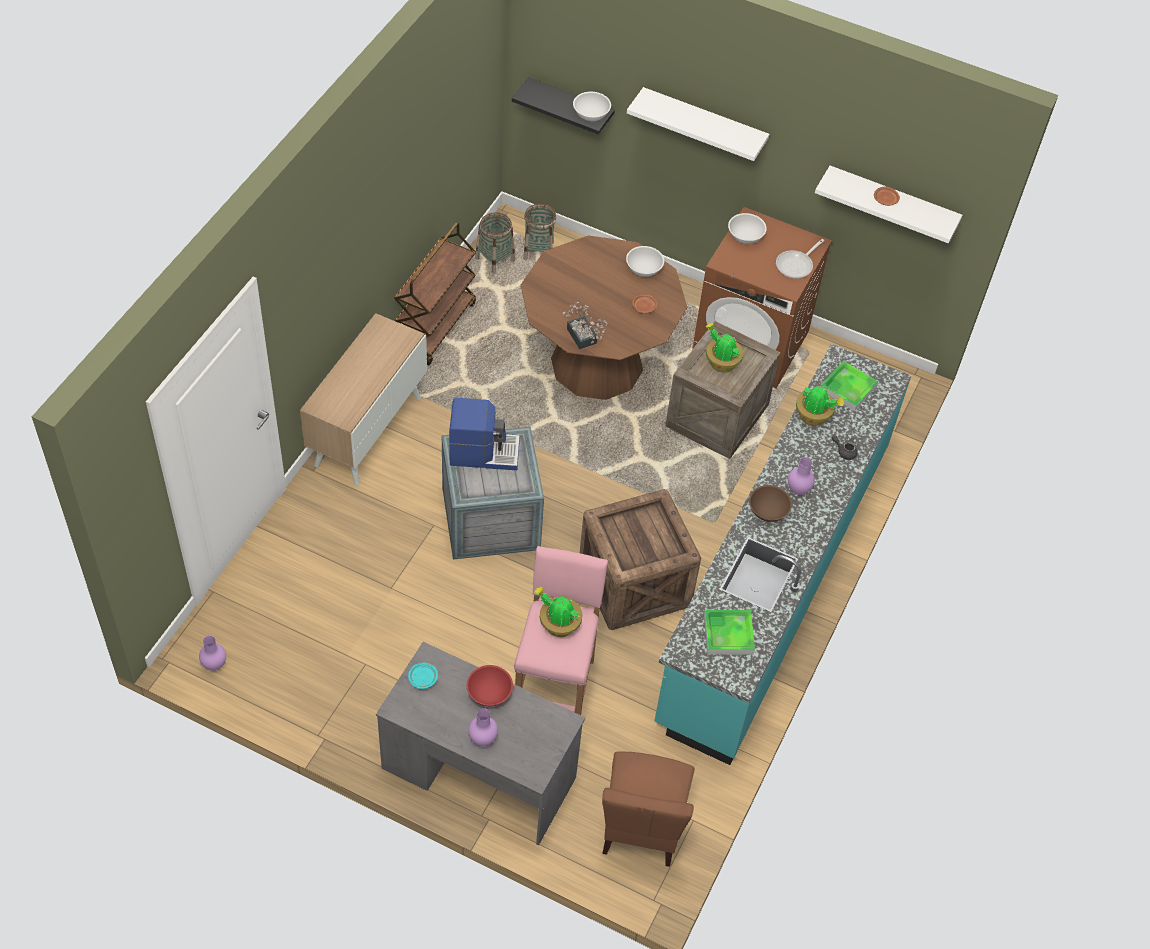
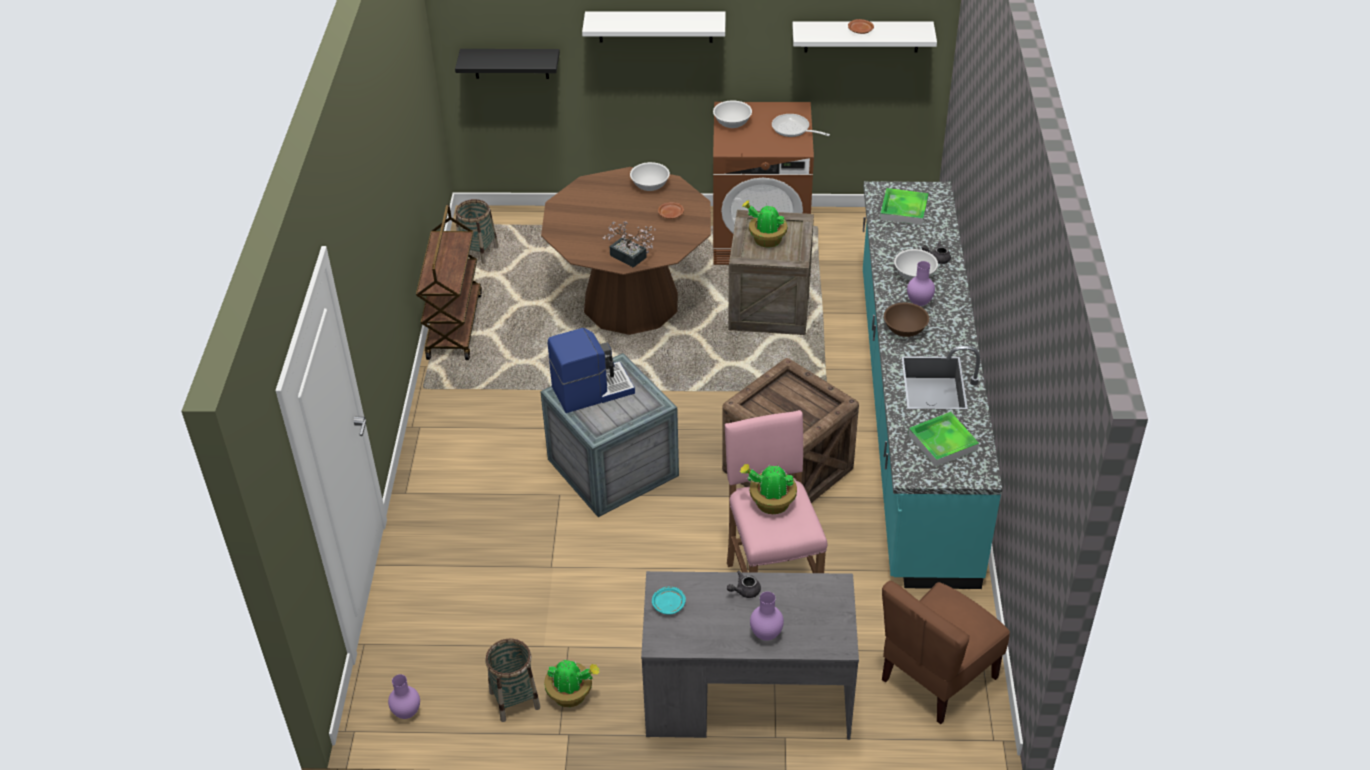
camera: 20 degrees left, 10 degrees down
cabinet [300,313,427,485] -> none
red bowl [467,665,513,706] -> grey teapot [727,571,761,598]
basket [523,204,556,260] -> basket moved to [485,639,540,722]
white bowl [573,92,611,121] -> white bowl moved to [894,249,938,280]
brown chair [602,751,695,867] -> brown chair turned 60 degrees clockwise [882,581,1010,724]
frying pan [776,239,824,279] -> frying pan turned 105 degrees clockwise [772,114,830,137]
potted plant [796,386,844,426] -> potted plant moved to [544,660,600,707]

